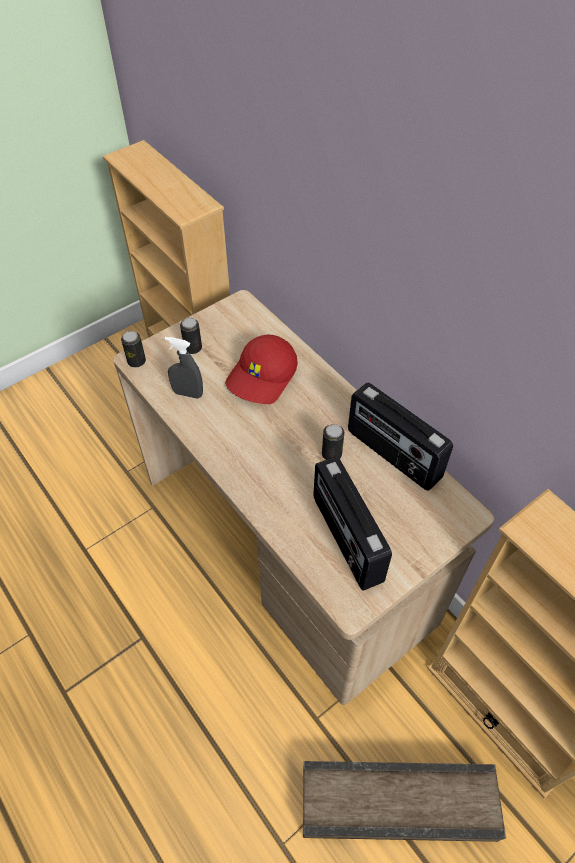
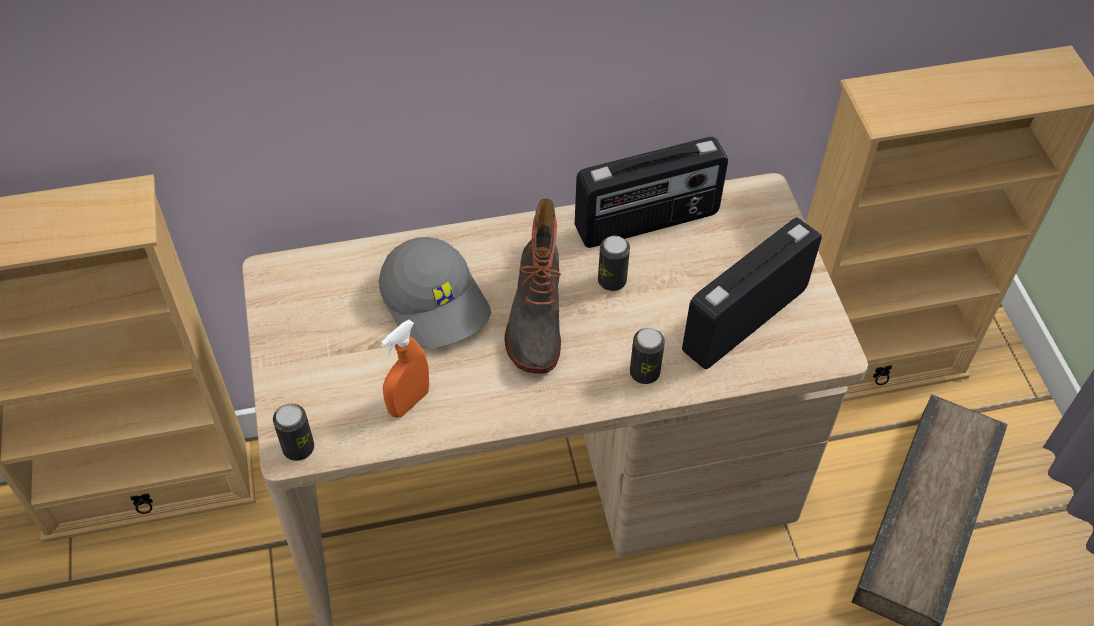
camera: 65 degrees left, 0 degrees up
grey spray bottle [165,337,203,399] -> orange spray bottle [380,320,429,418]
can [180,318,202,354] -> can moved to [630,328,665,384]
red cap [225,335,298,404] -> grey cap [379,237,491,349]
radio [313,456,392,591] -> radio turned 135 degrees clockwise [682,217,822,369]
none -> boot [505,198,561,374]

